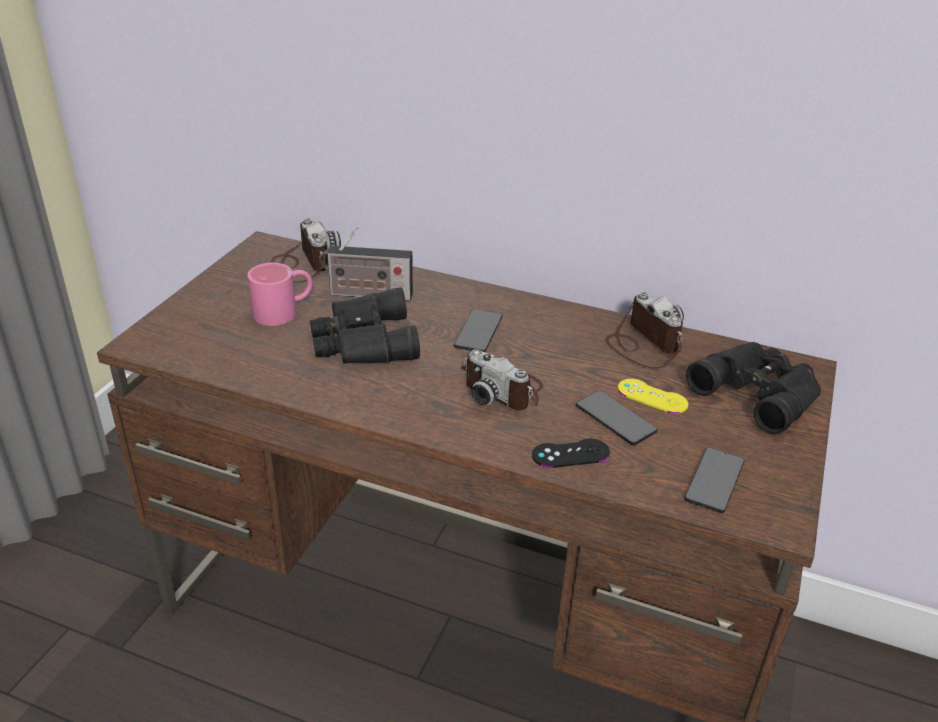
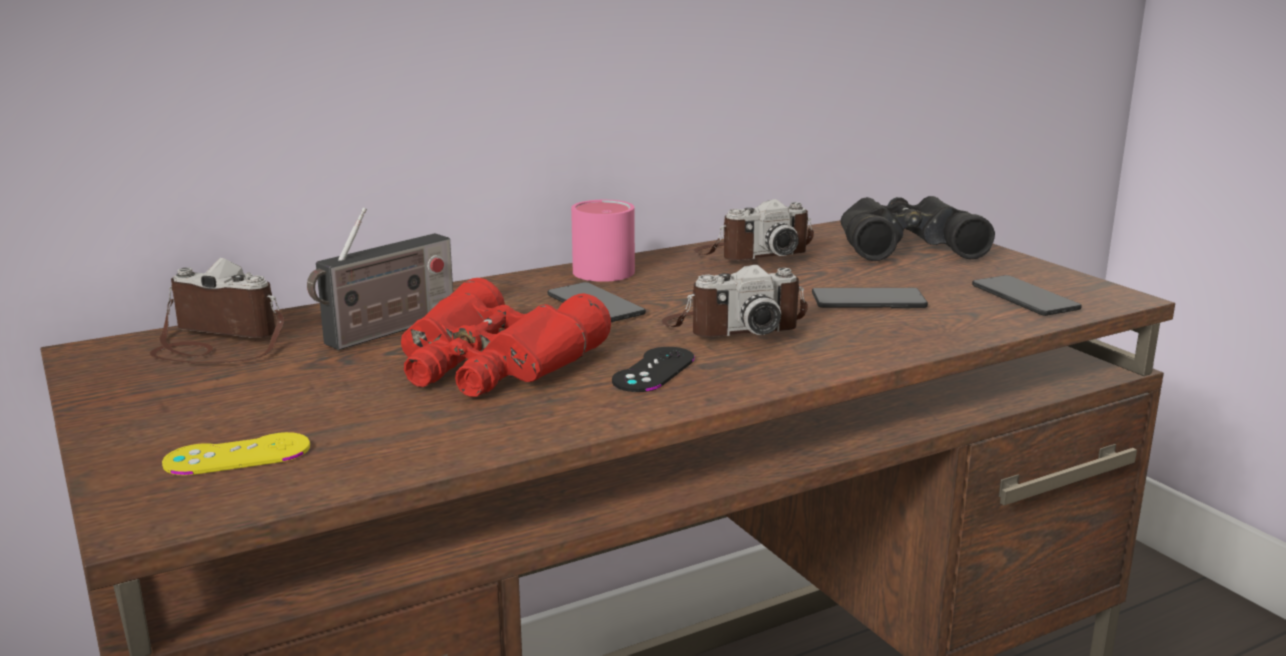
camera: 50 degrees left, 15 degrees down
pink mug [248,263,313,326] -> pink mug moved to [571,200,635,282]
black binoculars [310,287,420,363] -> red binoculars [401,278,611,397]
black game controller [532,439,610,468] -> black game controller moved to [612,347,694,392]
camera [605,292,684,369] -> camera turned 150 degrees clockwise [693,199,814,260]
yellow game controller [618,379,688,414] -> yellow game controller moved to [162,432,310,476]

